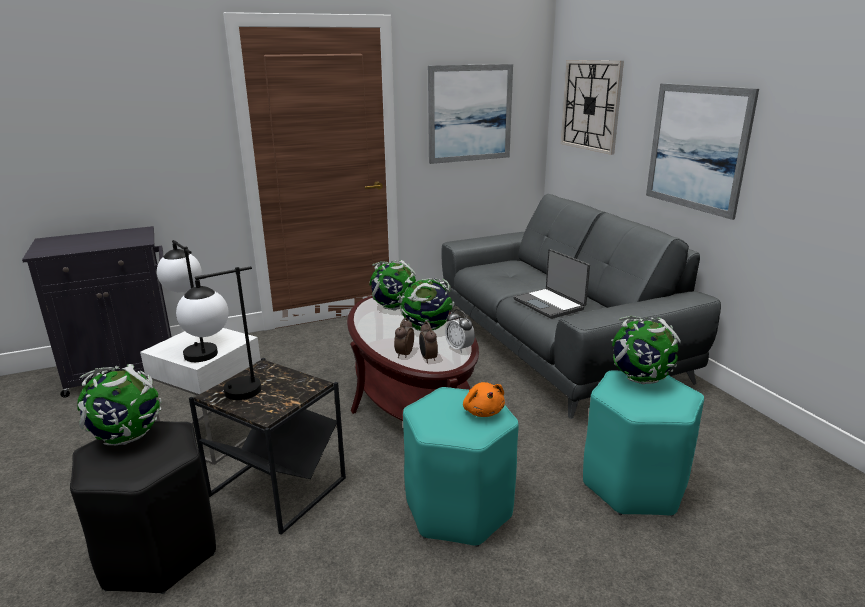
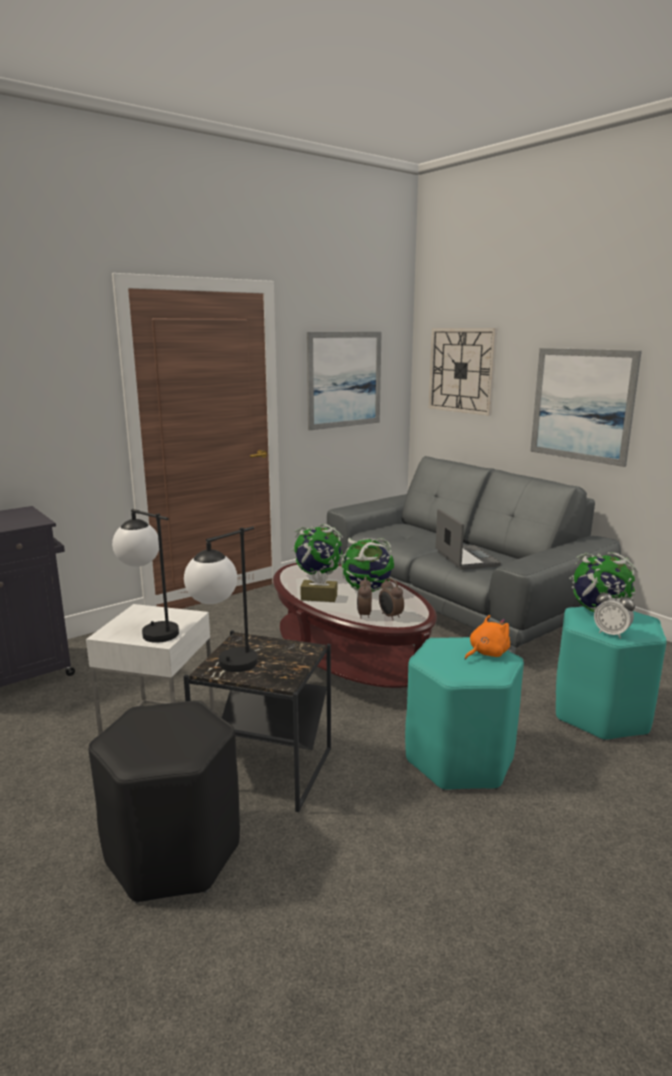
camera: 15 degrees left, 5 degrees down
globe [77,364,162,445] -> none
alarm clock [445,309,475,353] -> alarm clock moved to [594,588,635,639]
orange plush toy [463,382,505,417] -> orange plush toy turned 90 degrees counterclockwise [465,615,510,660]
laptop [513,249,590,319] -> laptop turned 150 degrees counterclockwise [435,509,501,570]
none -> brown tissue box [300,571,338,602]

